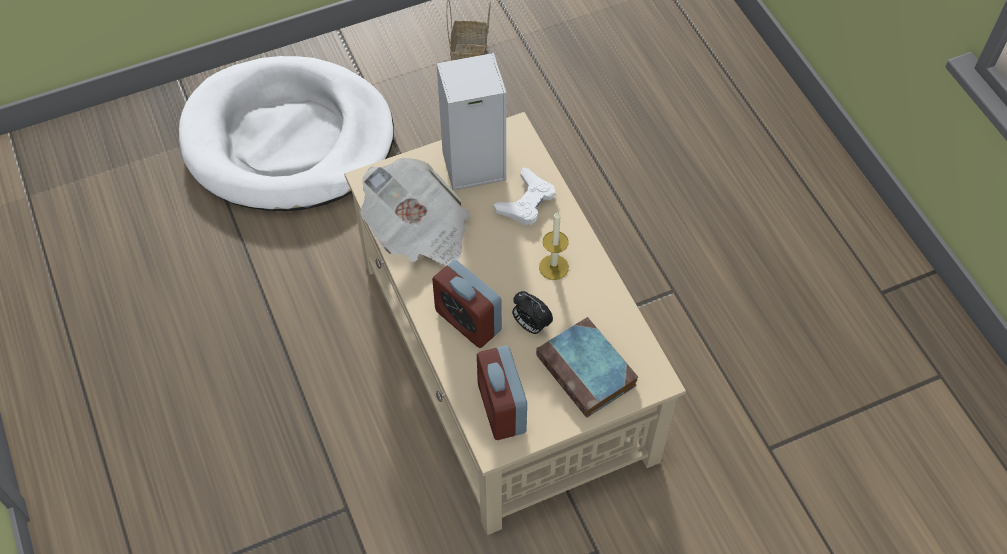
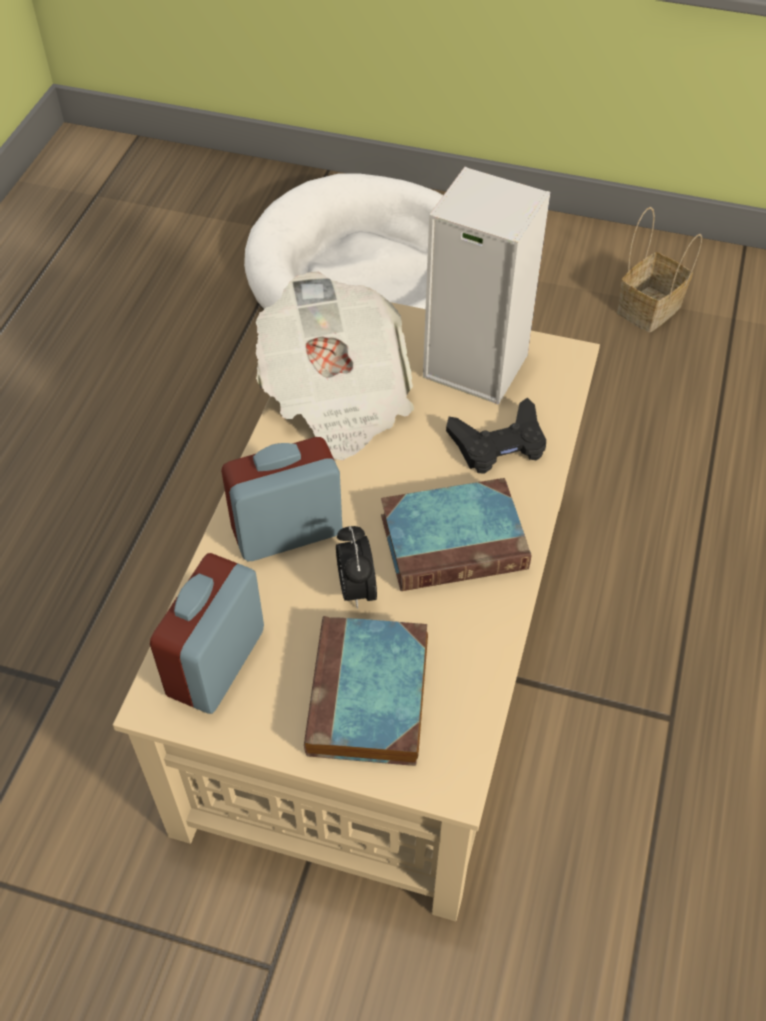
camera: 40 degrees right, 5 degrees down
alarm clock [432,260,502,348] -> alarm clock turned 75 degrees clockwise [221,437,342,561]
white game controller [494,167,555,225] -> black game controller [446,398,546,474]
candle [539,211,569,280] -> book [381,478,531,591]

